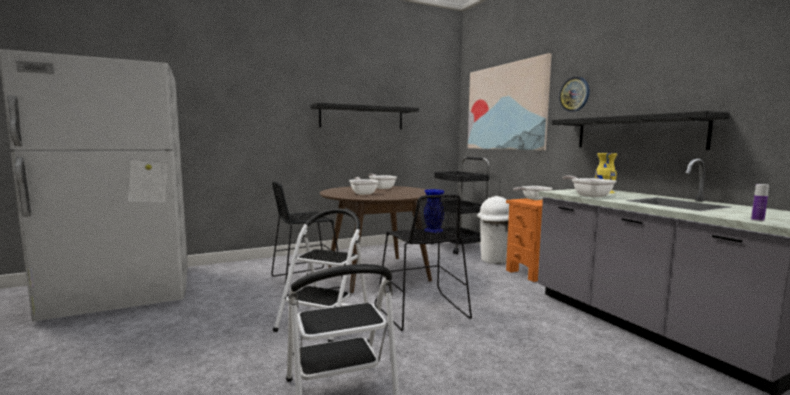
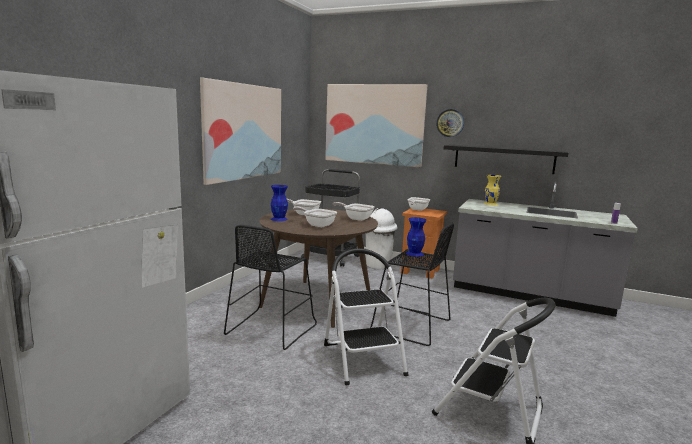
camera: 40 degrees left, 5 degrees up
black shelf [311,103,419,129] -> picture [200,78,281,185]
frying pan [562,176,616,197] -> frying pan moved to [332,202,375,221]
none -> blue vase [271,185,288,221]

